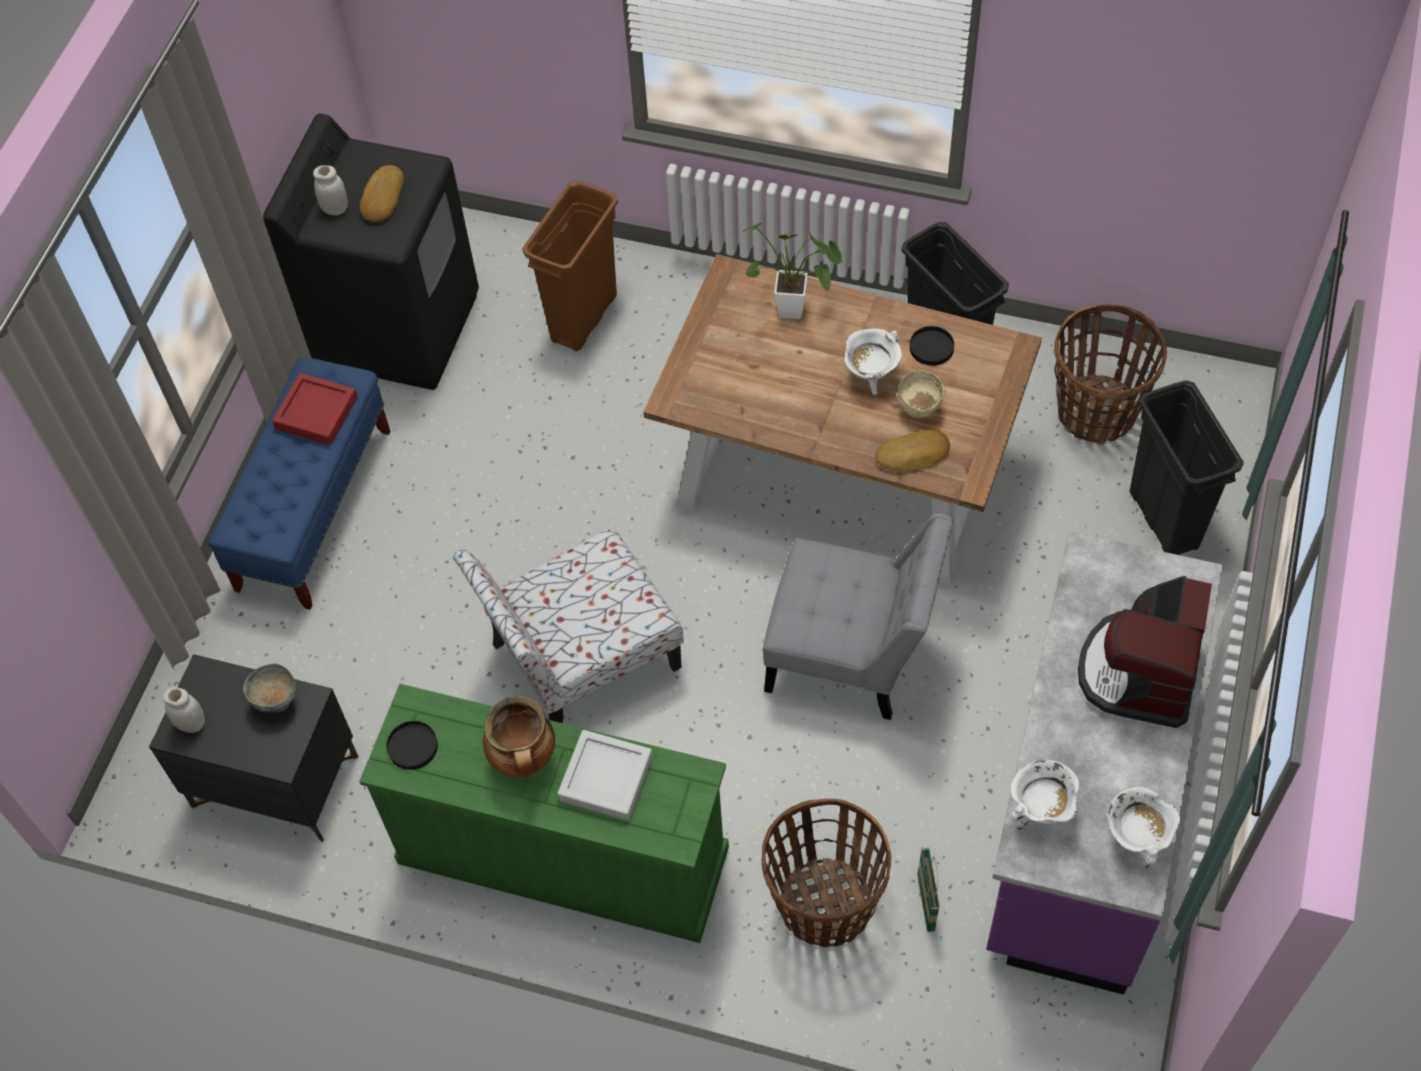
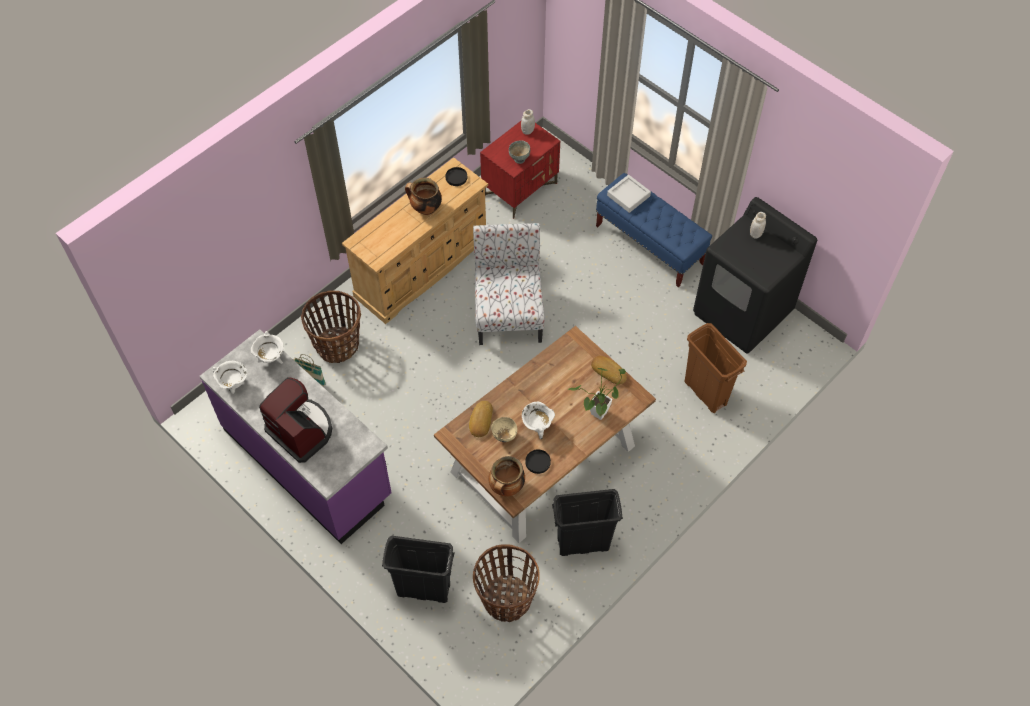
camera: 115 degrees right, 0 degrees up
black nightstand [149,654,359,842] -> red nightstand [480,121,560,219]
red tray [272,373,358,445] -> none
green dresser [359,684,729,943] -> beige dresser [342,157,488,324]
bread [360,165,404,222] -> bread moved to [591,356,627,385]
grey tray [557,730,653,821] -> grey tray moved to [607,175,651,213]
grey chair [763,513,953,720] -> none
none -> cooking pot [488,456,525,496]

